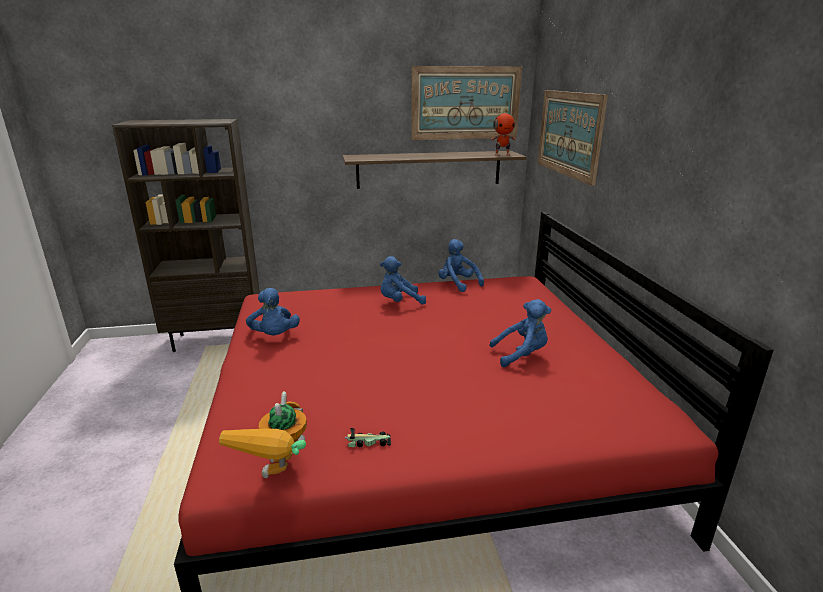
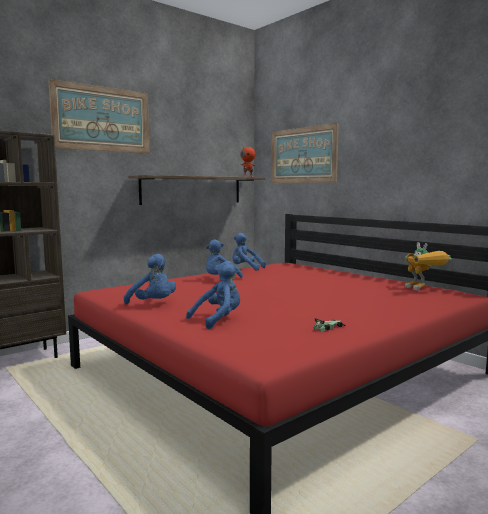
camera: 30 degrees left, 15 degrees down
toy robot [219,392,307,478] -> toy robot moved to [405,242,452,290]
picture [412,66,522,140] -> picture moved to [48,79,149,153]
blue plush toy [489,299,551,367] -> blue plush toy moved to [186,261,240,329]

